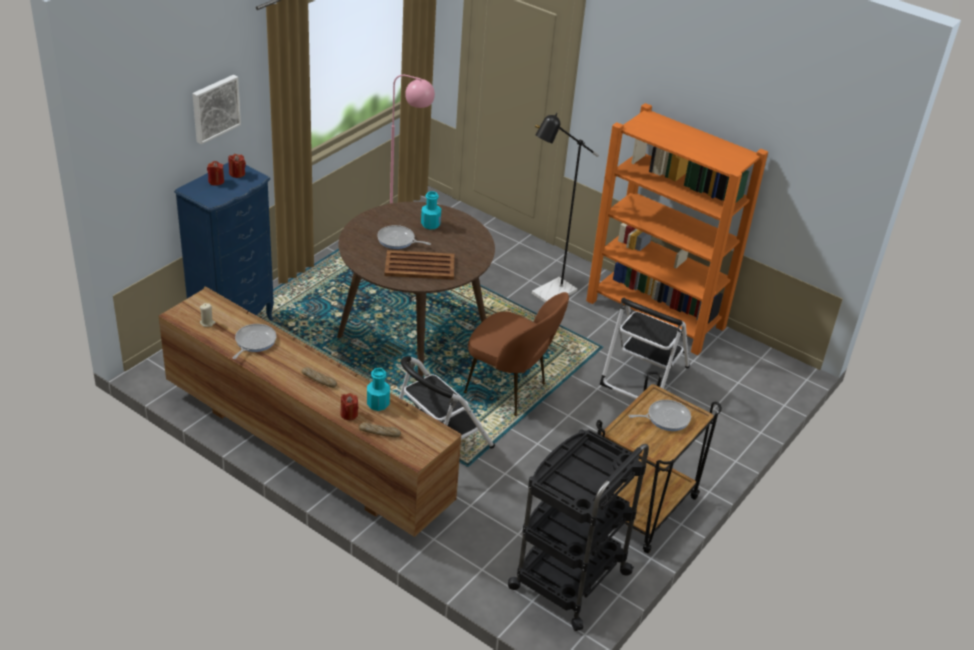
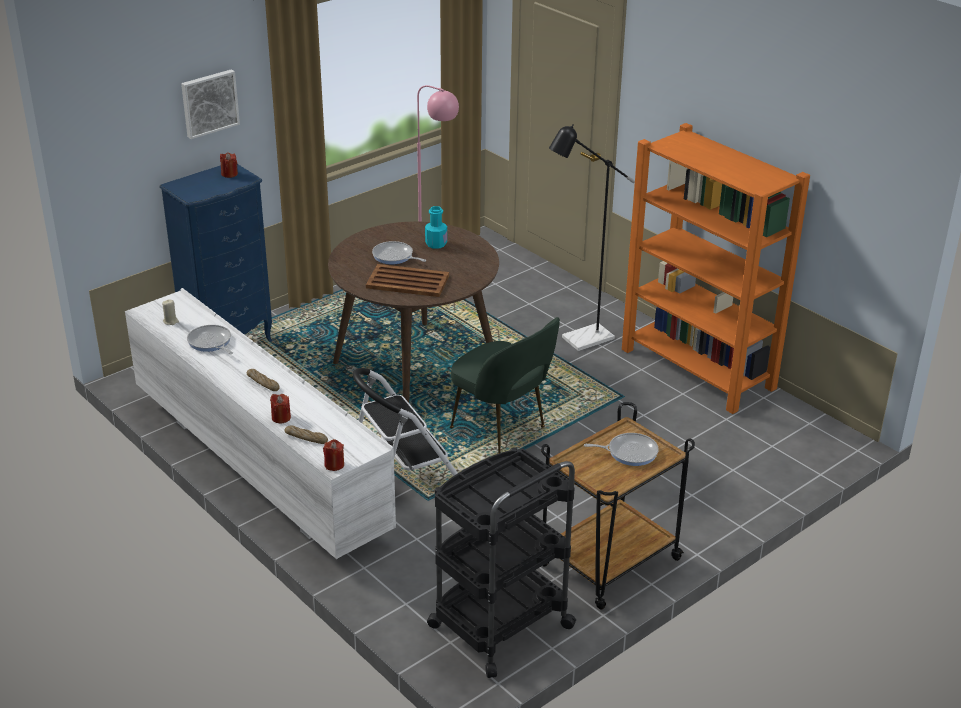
camera: 15 degrees right, 5 degrees down
brown cabinet [159,286,461,537] -> white cabinet [125,288,396,559]
red candle [207,161,224,186] -> red candle moved to [323,439,344,471]
frying pan [233,324,277,359] -> frying pan turned 75 degrees counterclockwise [187,325,233,354]
turquoise bottle [367,368,390,411] -> none
brown chair [464,292,569,416] -> green chair [450,317,560,454]
step ladder [600,298,690,400] -> none

